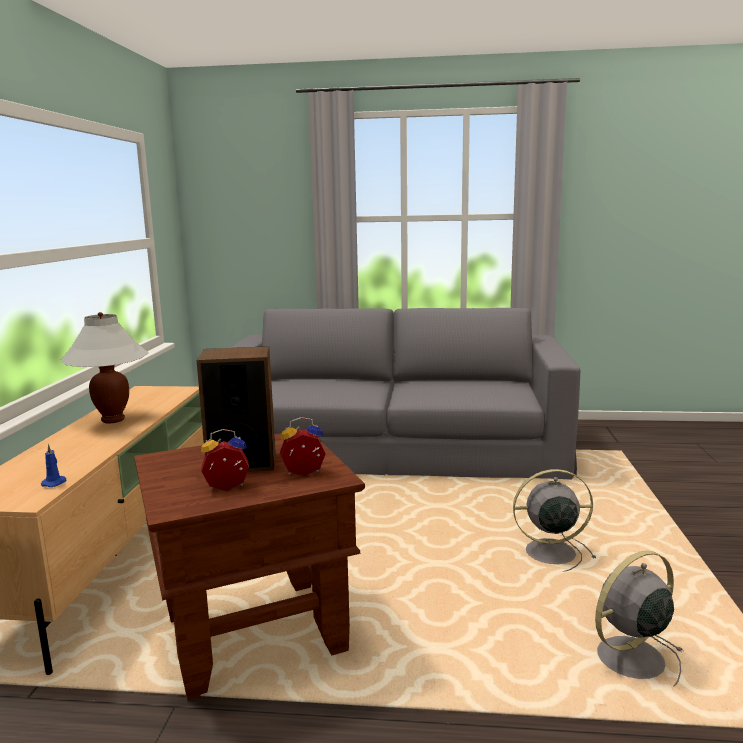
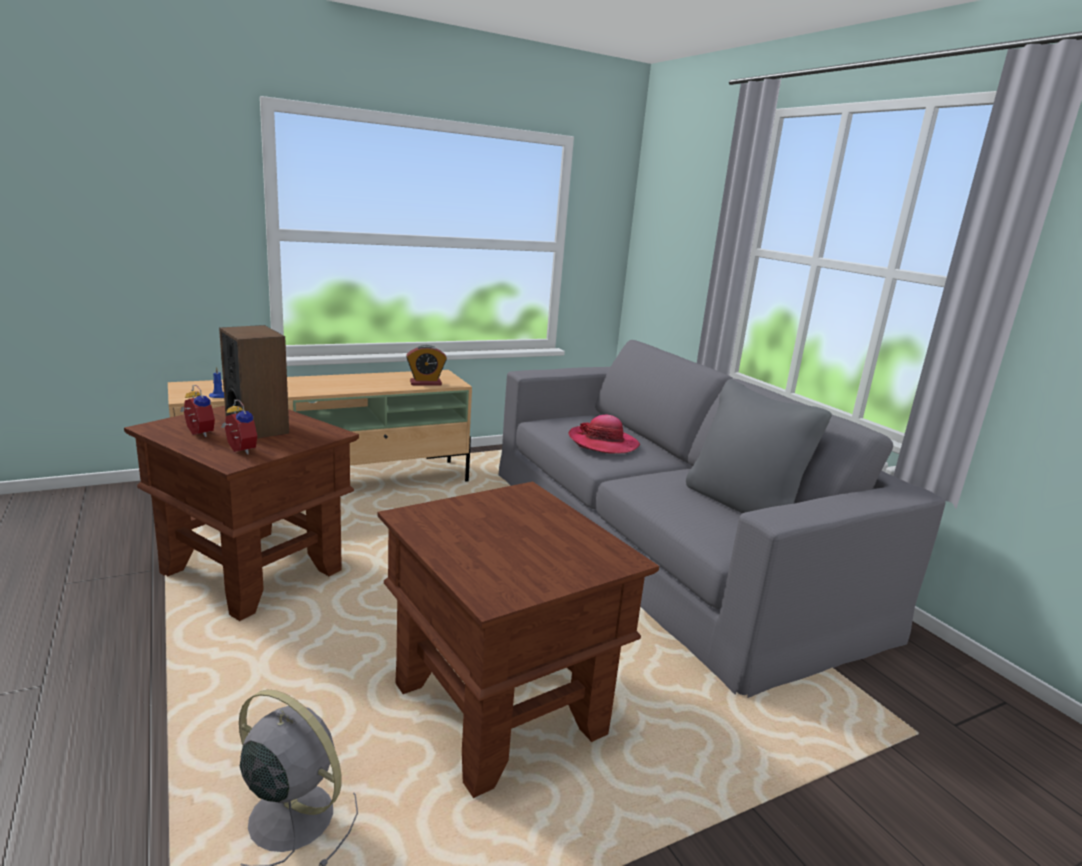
camera: 55 degrees right, 5 degrees up
white table lamp [61,312,149,423] -> none
grey fan [513,469,596,572] -> brown side table [378,482,659,798]
none -> alarm clock [406,345,447,386]
none -> hat [569,415,640,453]
none -> grey pillow [686,379,832,513]

